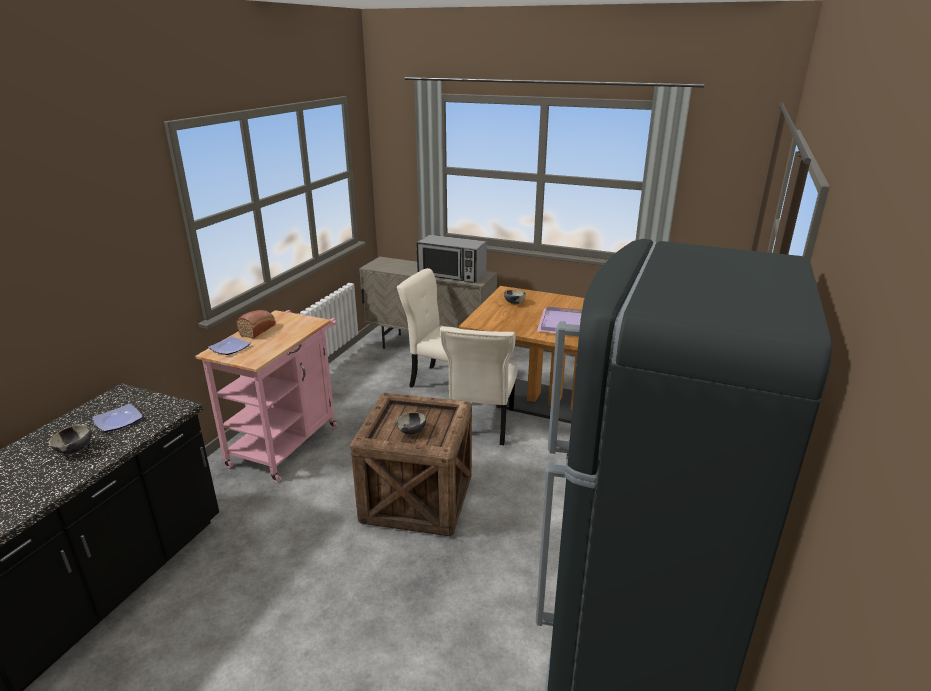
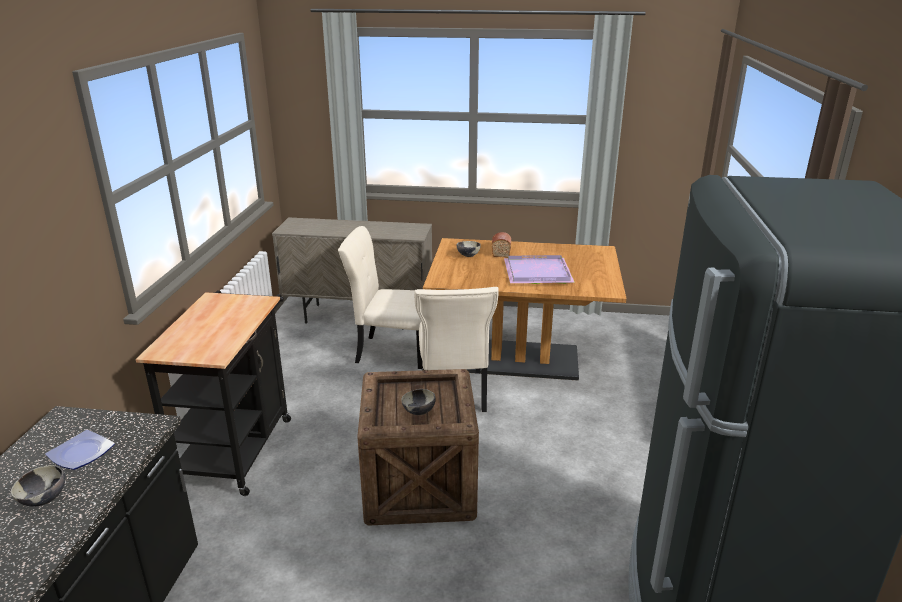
camera: 15 degrees left, 0 degrees up
pink cart [195,310,337,482] -> black cart [136,291,291,496]
plate [208,336,251,355] -> none
bread [236,310,276,339] -> bread moved to [492,232,511,258]
microwave [416,235,487,283] -> none

